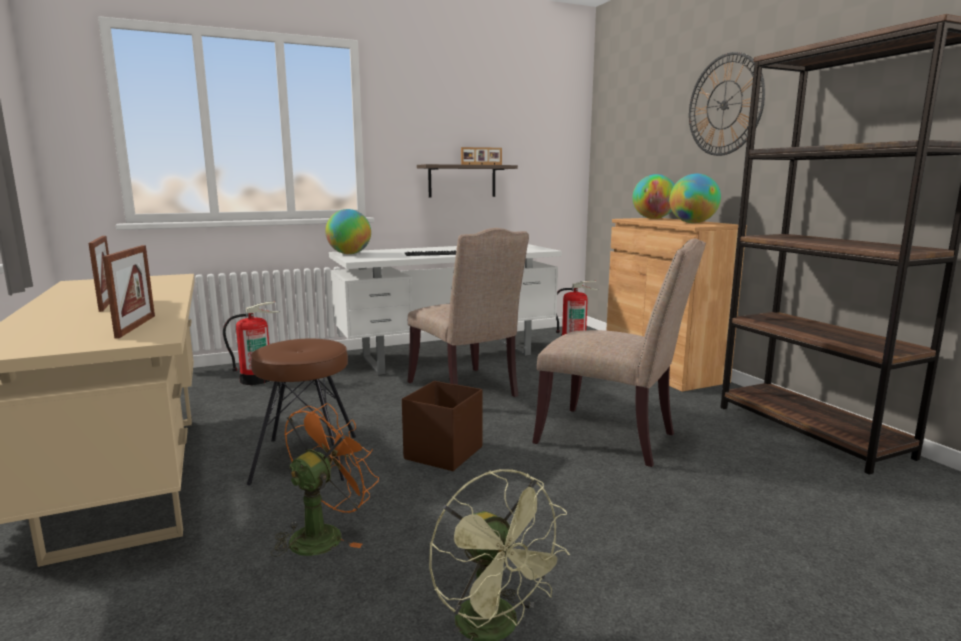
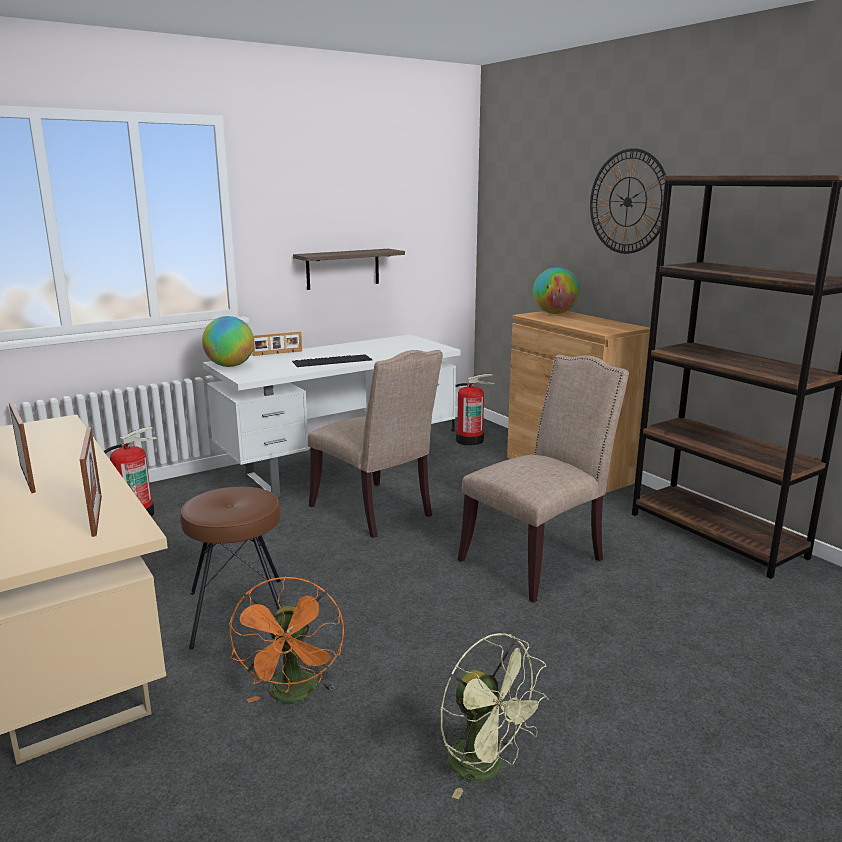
camera: 10 degrees left, 5 degrees up
orange fan [271,403,379,557] -> orange fan turned 150 degrees clockwise [229,576,344,703]
brown storage box [402,381,482,471] -> none
picture frame [461,147,502,165] -> picture frame moved to [252,331,302,356]
beige chair [532,238,706,467] -> beige chair turned 60 degrees counterclockwise [458,354,629,603]
globe [669,174,721,223] -> none

